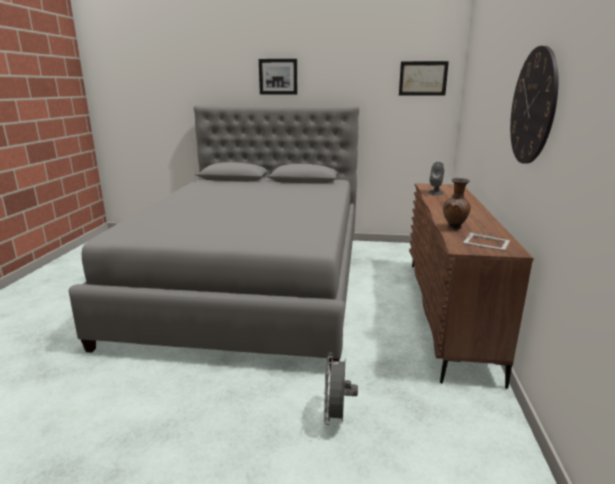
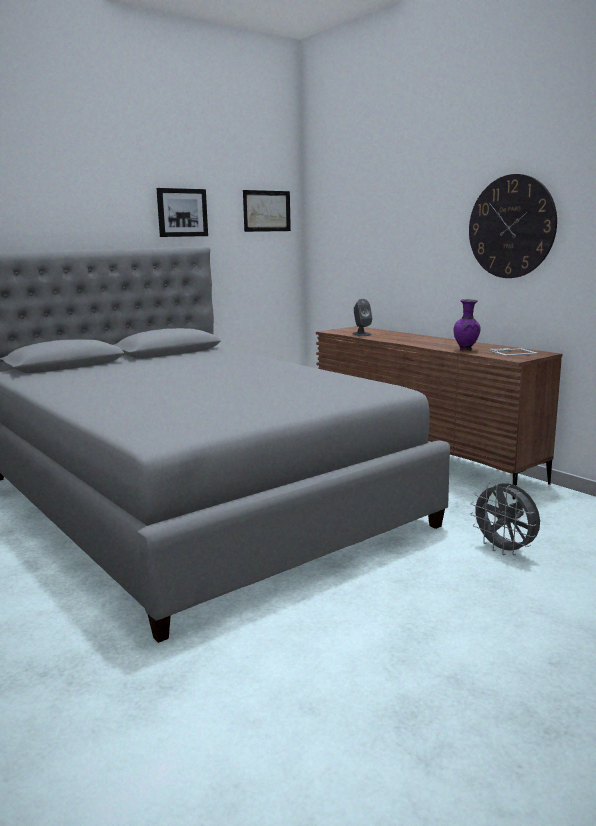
camera: 45 degrees left, 5 degrees down
picture [259,59,297,94] -> picture moved to [156,188,208,237]
brown vase [443,178,471,230] -> purple vase [454,299,481,351]

